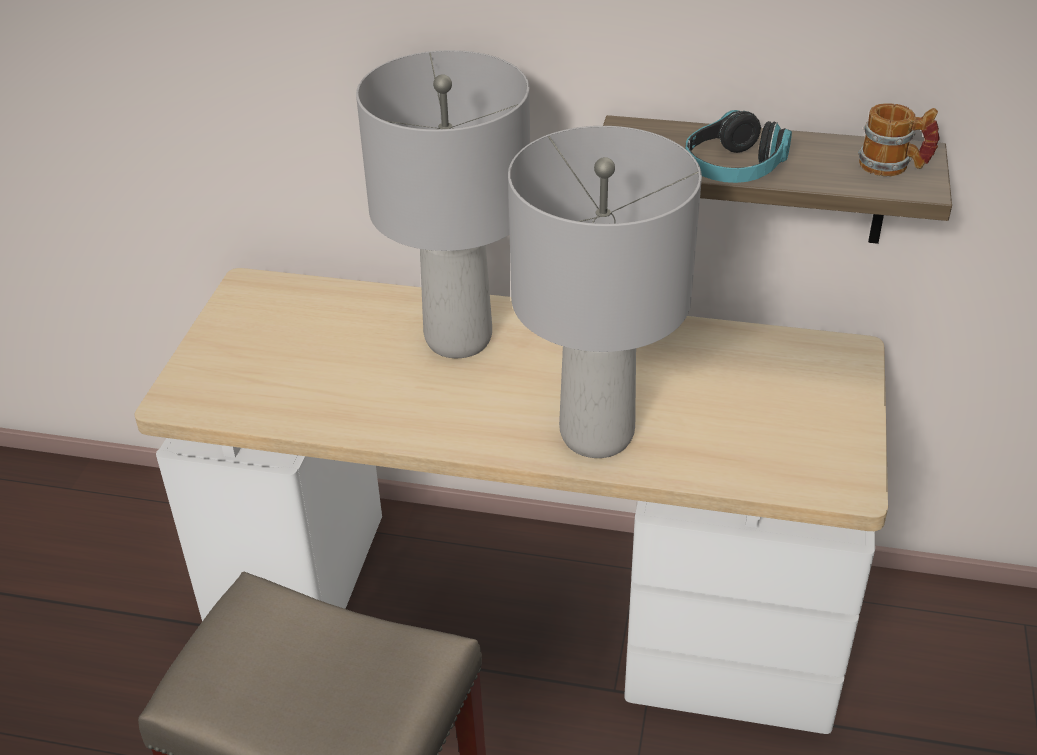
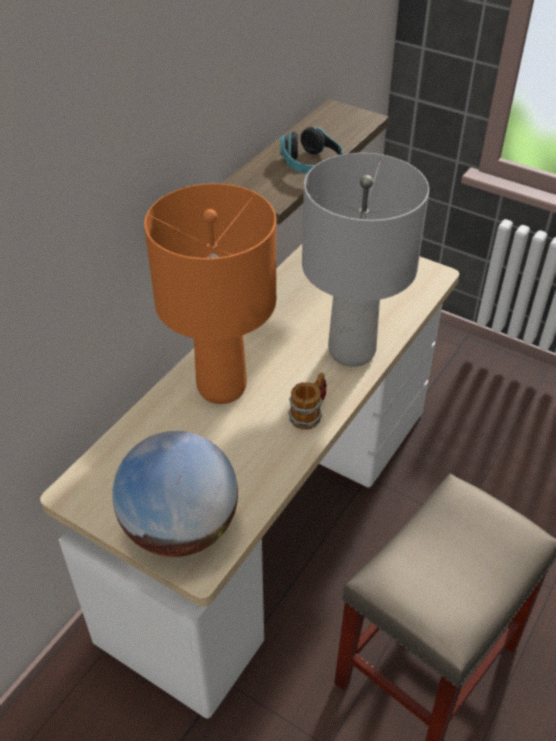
camera: 70 degrees left, 5 degrees up
grey table lamp [356,50,530,358] -> orange table lamp [144,184,276,404]
mug [858,103,940,176] -> mug moved to [288,373,327,430]
none -> globe [112,431,238,557]

